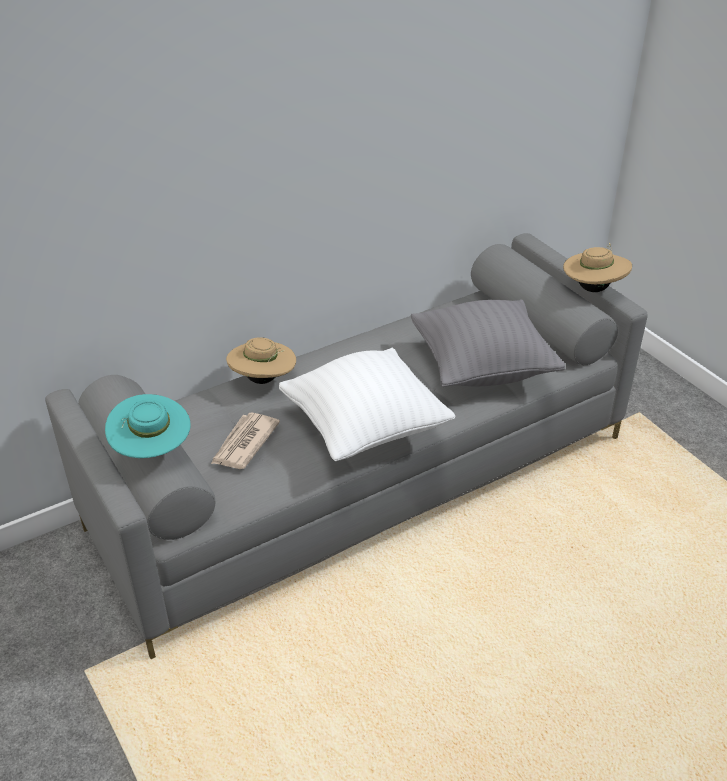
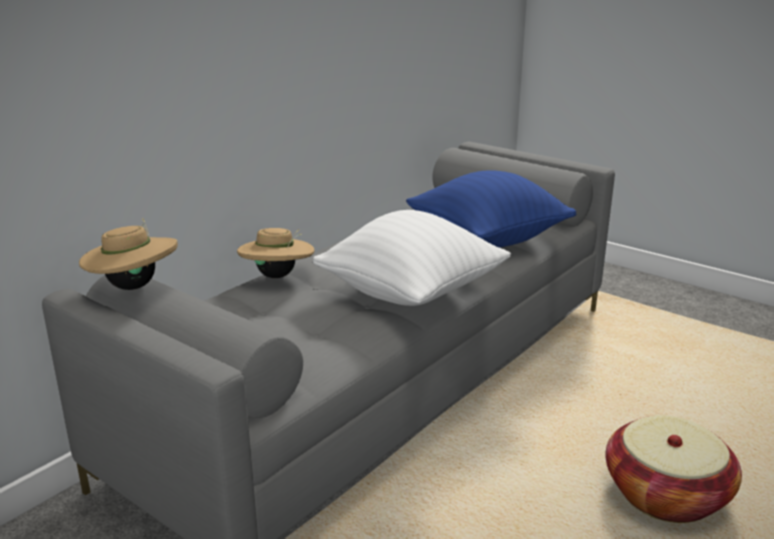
camera: 20 degrees left, 15 degrees down
turquoise hat [105,394,191,458] -> none
newspaper [211,412,280,469] -> none
grey pillow [411,299,565,387] -> blue pillow [406,170,576,248]
beige hat [563,243,632,292] -> beige hat moved to [79,219,178,290]
none -> basket [605,415,742,523]

